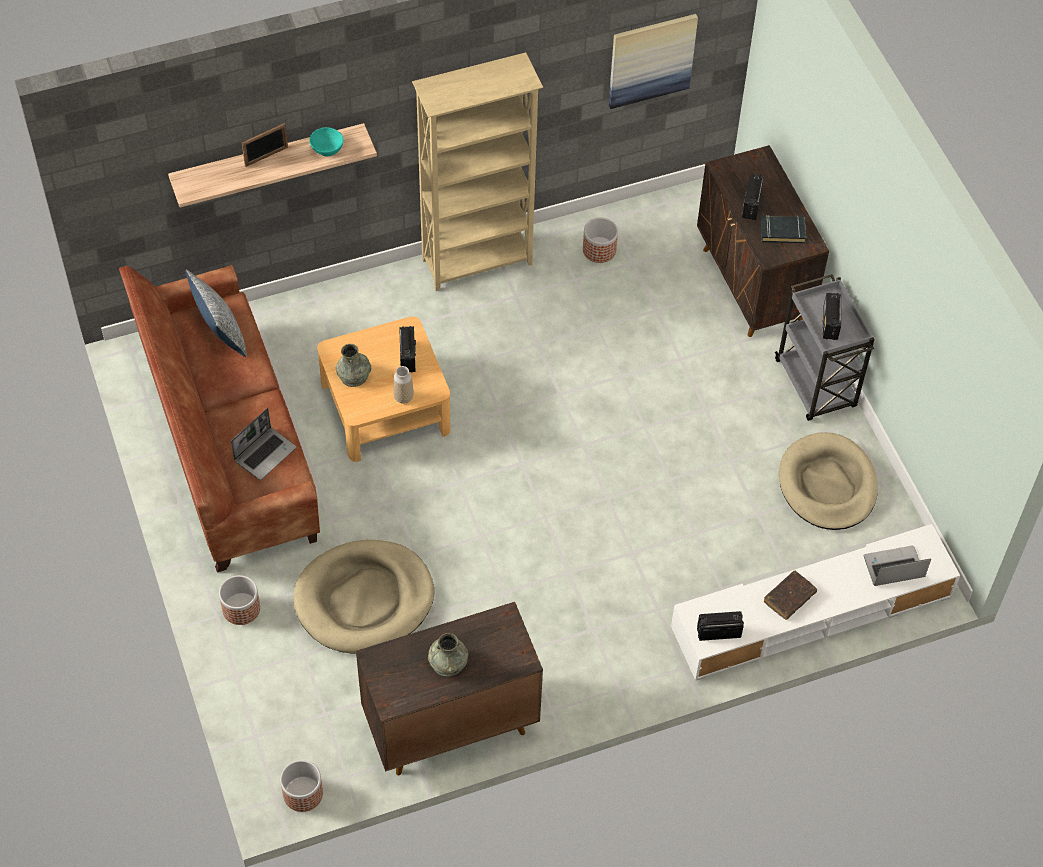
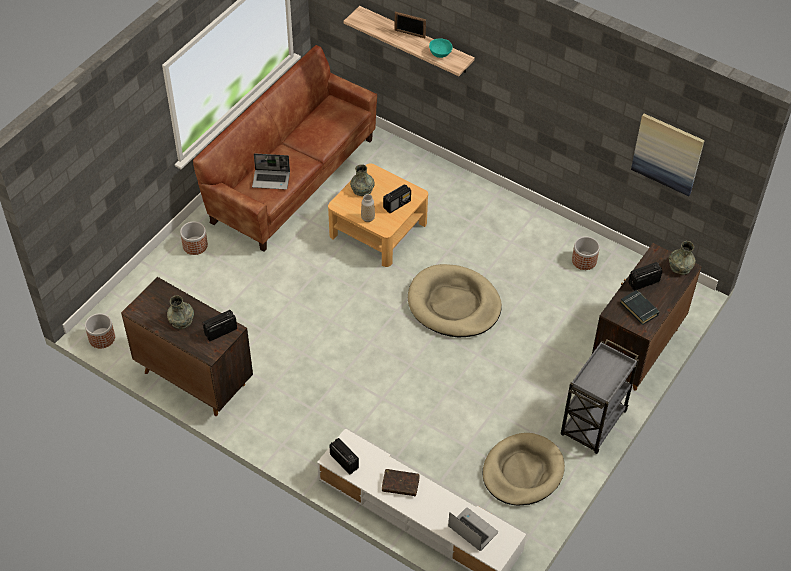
camera: 55 degrees right, 5 degrees down
pillow [185,269,247,357] -> none
beige dog bed [293,540,434,654] -> beige dog bed moved to [408,264,502,337]
beige bookcase [412,52,543,291] -> none
radio [822,293,842,340] -> radio moved to [203,310,237,341]
none -> grey vase [669,241,696,275]

